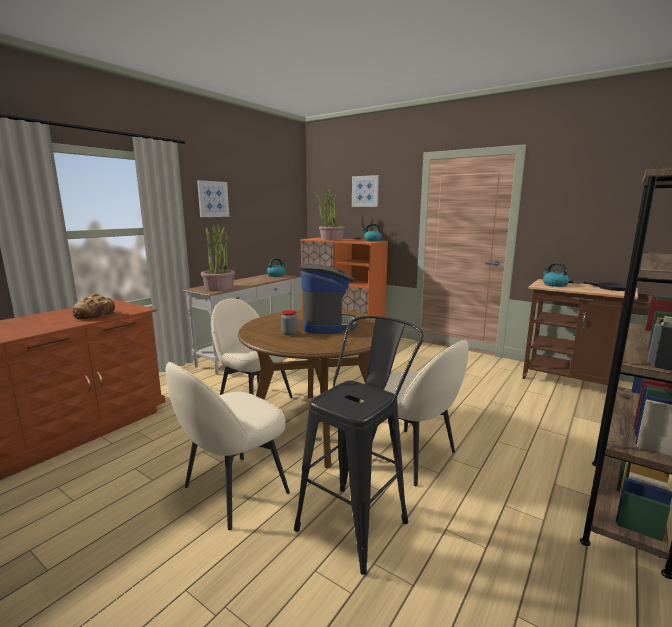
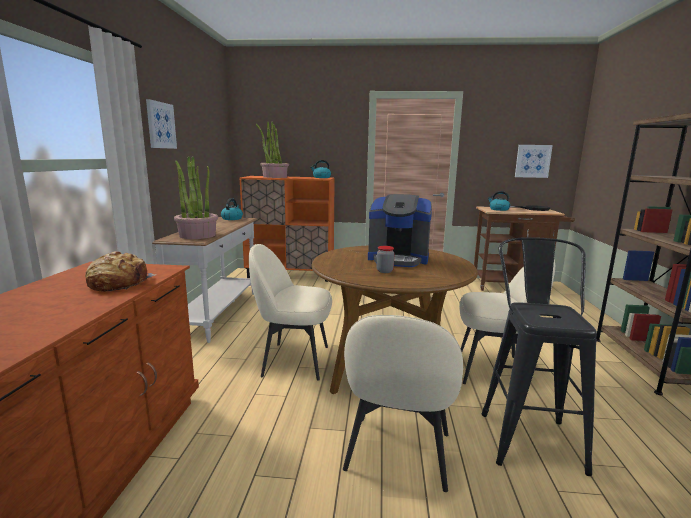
camera: 30 degrees left, 0 degrees up
coffee machine [298,264,358,334] -> coffee machine turned 135 degrees clockwise [368,194,432,267]
picture [352,175,379,207] -> picture moved to [515,145,553,178]

